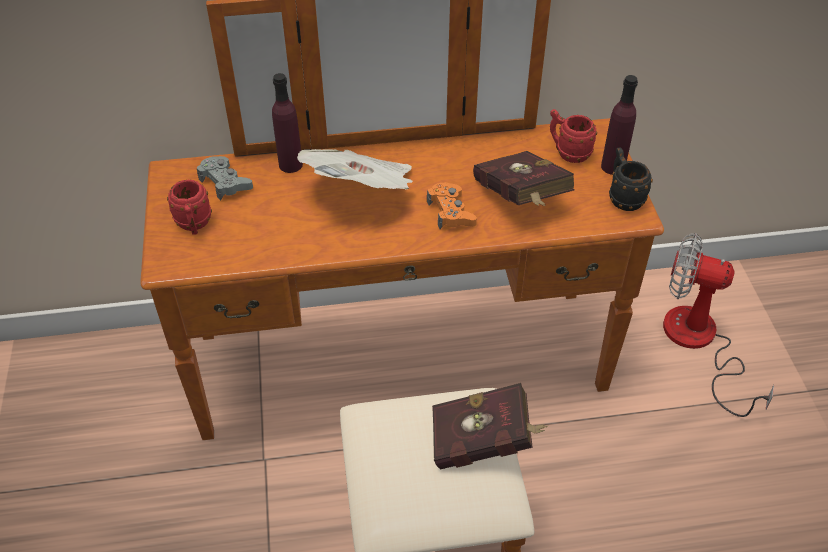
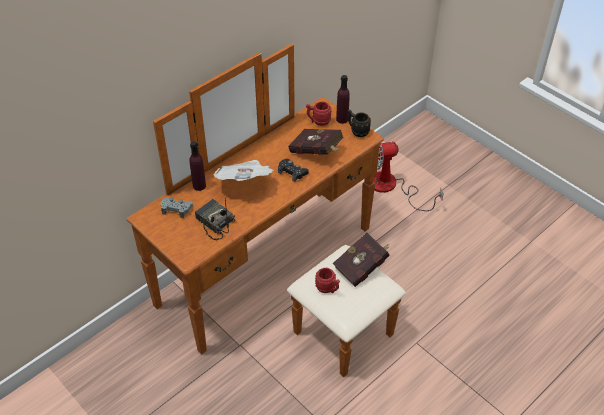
camera: 35 degrees left, 0 degrees up
red mug [167,180,212,235] -> red mug moved to [315,268,340,293]
orange game controller [427,182,477,229] -> black game controller [278,159,309,182]
none -> radio [195,199,235,240]

